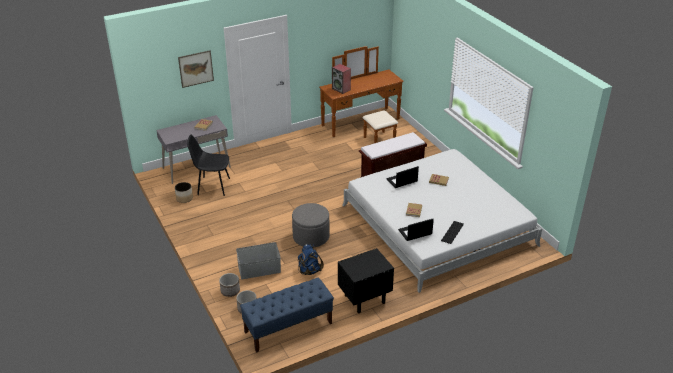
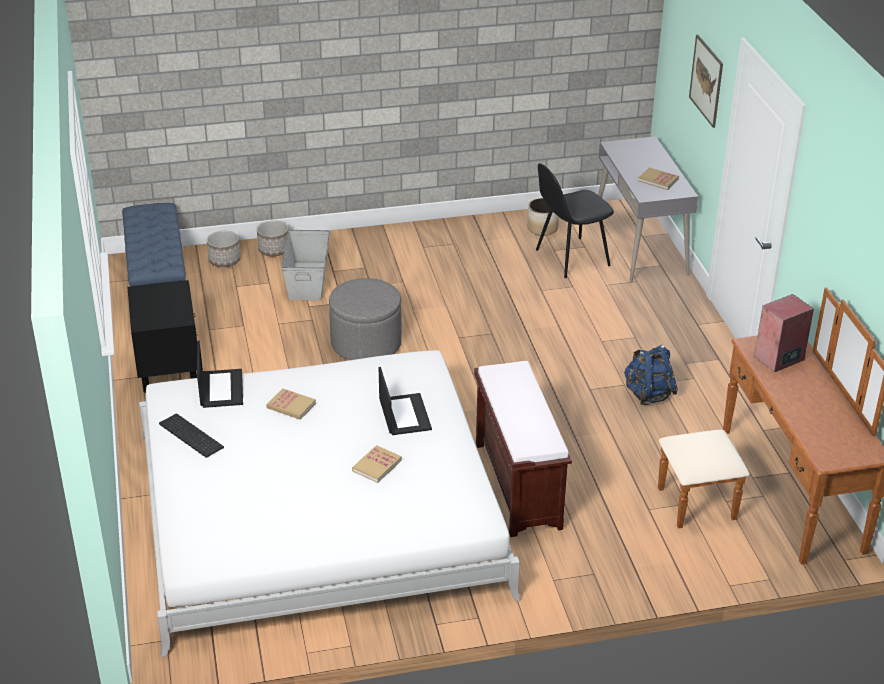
camera: 105 degrees right, 0 degrees up
black chair [187,135,230,196] -> black chair turned 135 degrees counterclockwise [536,163,614,278]
blue backpack [298,244,324,275] -> blue backpack moved to [624,345,678,405]

